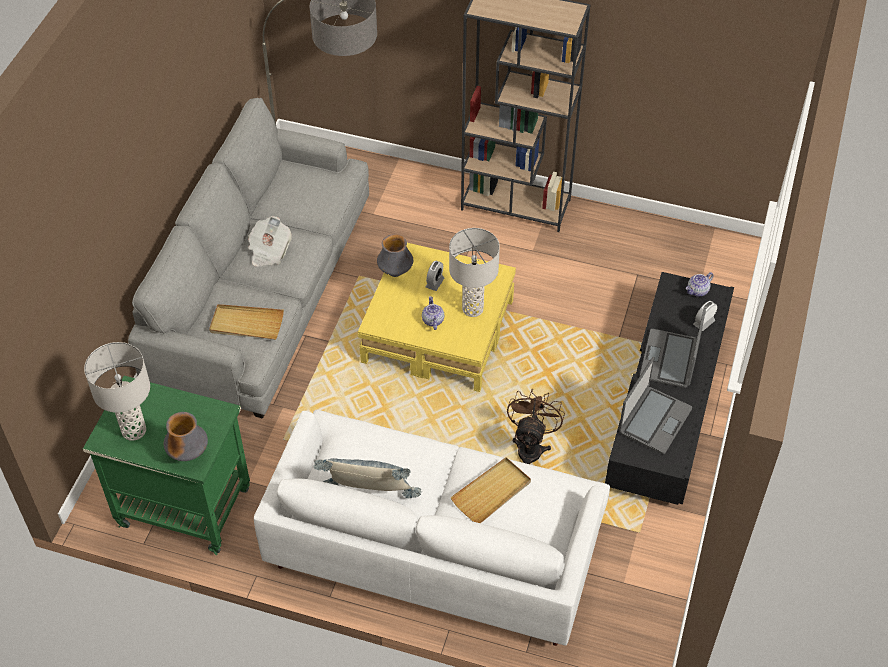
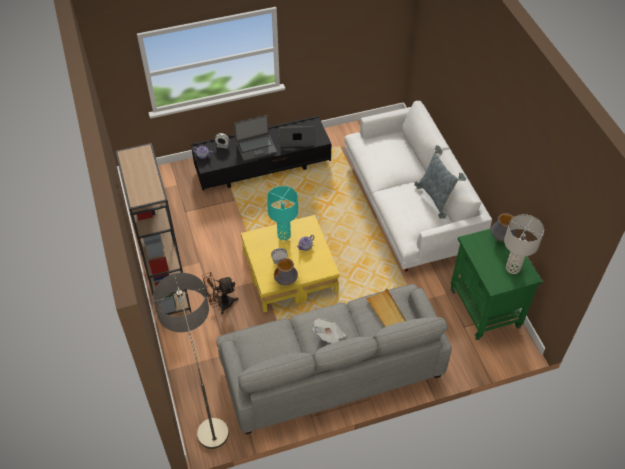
camera: 125 degrees left, 0 degrees up
white table lamp [449,228,500,317] -> turquoise table lamp [267,186,298,240]
beige tray [451,458,531,523] -> none
brown fan [507,388,565,464] -> brown fan moved to [202,272,238,314]

